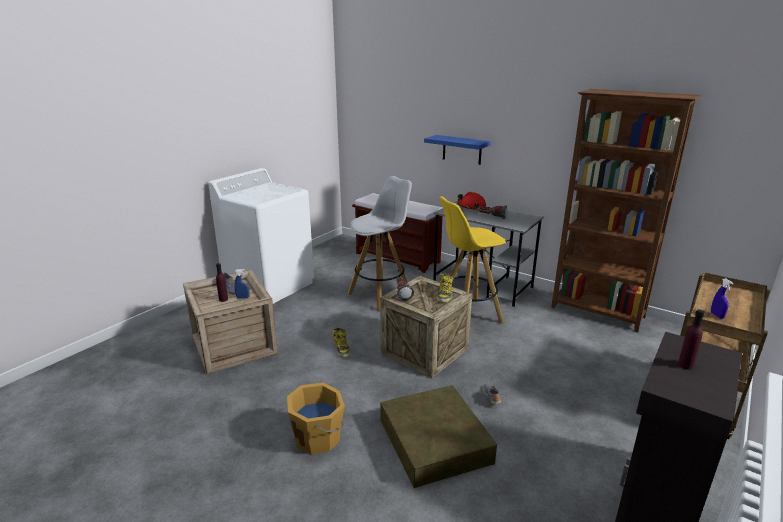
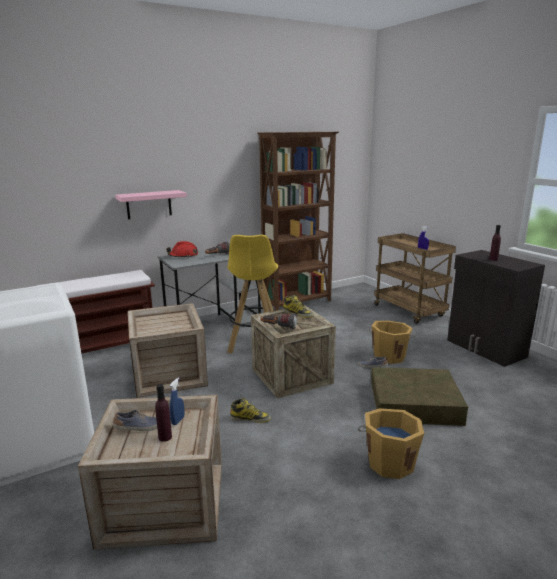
camera: 65 degrees left, 5 degrees down
white stool [348,176,412,311] -> crate [128,303,208,398]
blue shelf [424,135,491,165] -> pink shelf [115,190,187,219]
none -> orange bucket [369,321,416,364]

